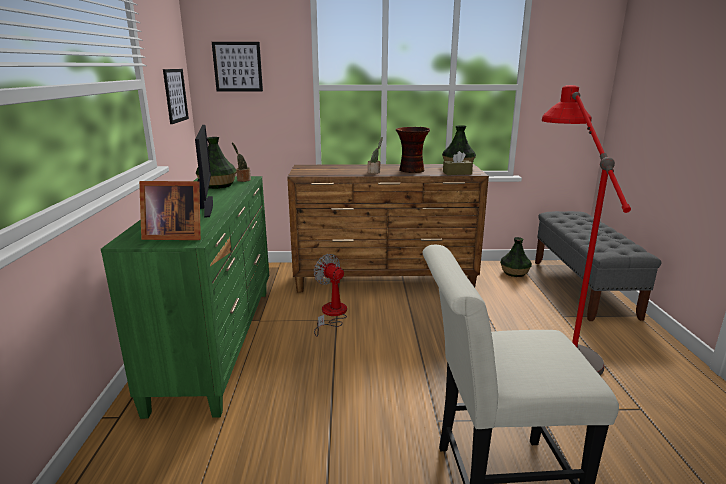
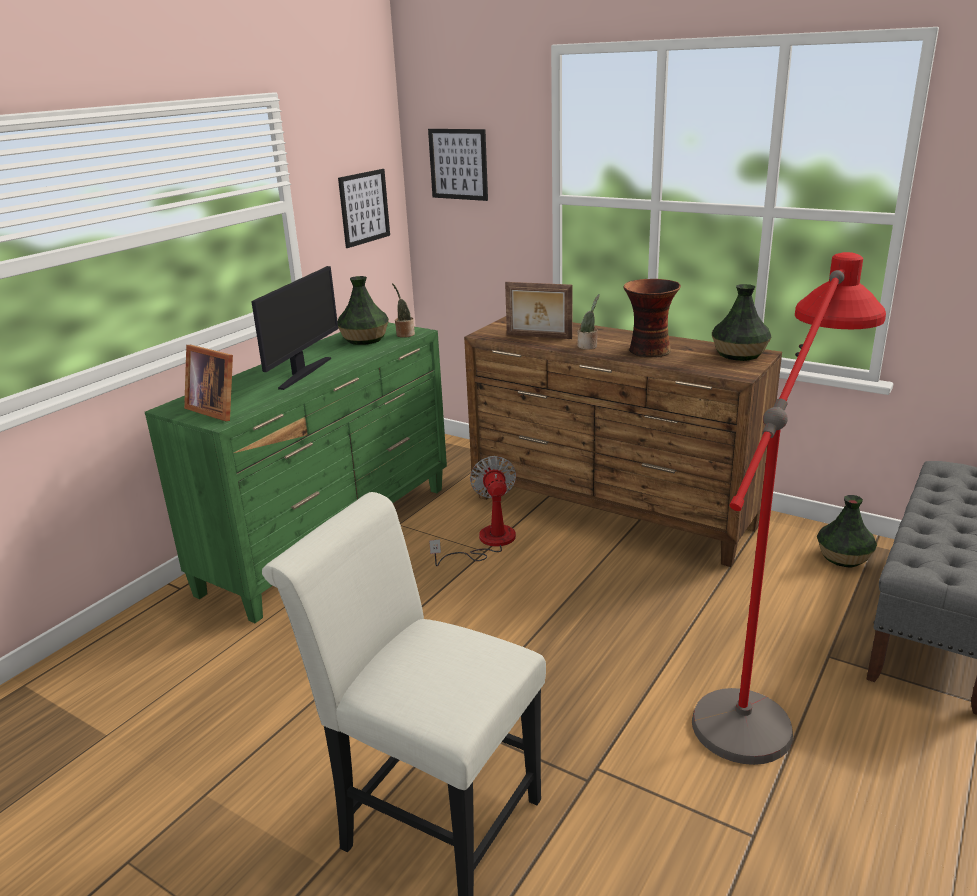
camera: 35 degrees right, 5 degrees up
brown tissue box [443,151,473,175] -> none
none -> picture frame [505,282,573,339]

